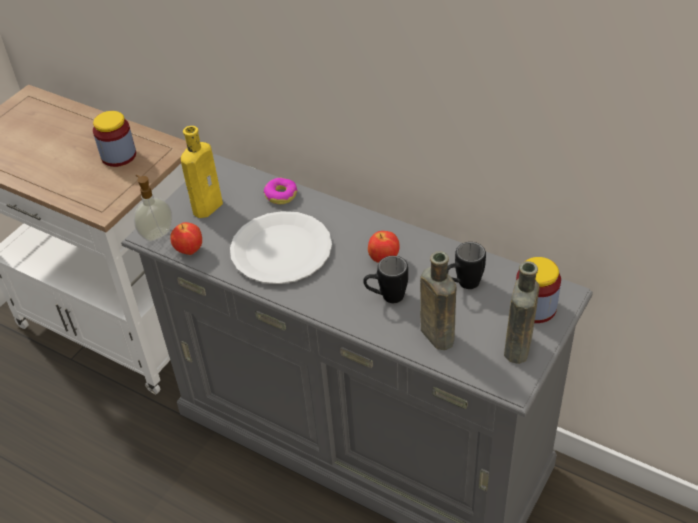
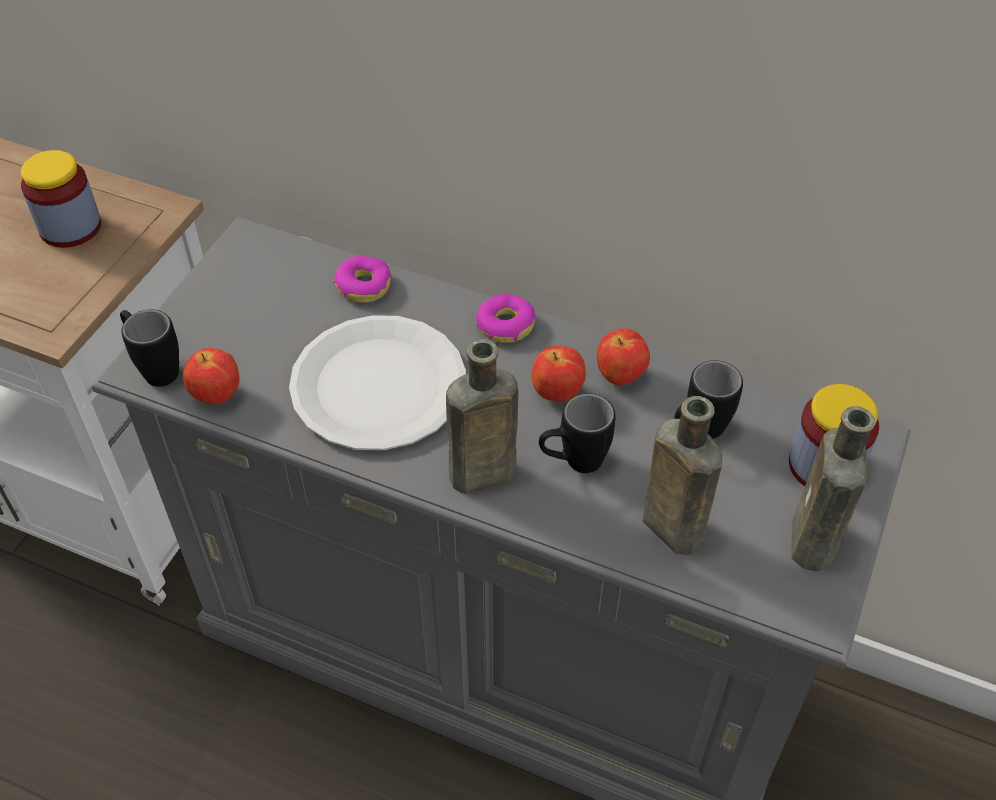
camera: 10 degrees left, 5 degrees up
soap dispenser [134,175,172,241] -> black mug [120,310,179,387]
yellow bottle [181,126,223,218] -> none
none -> brown bottle [440,339,518,494]
none -> donut [476,294,536,343]
none -> apple [597,328,650,386]

